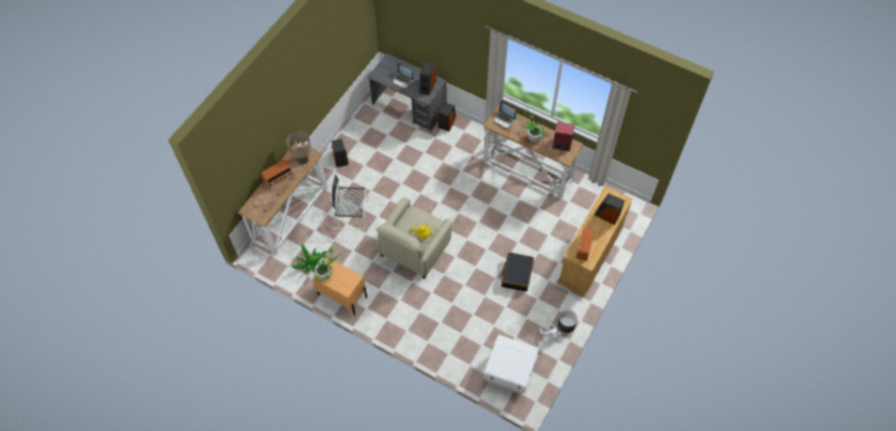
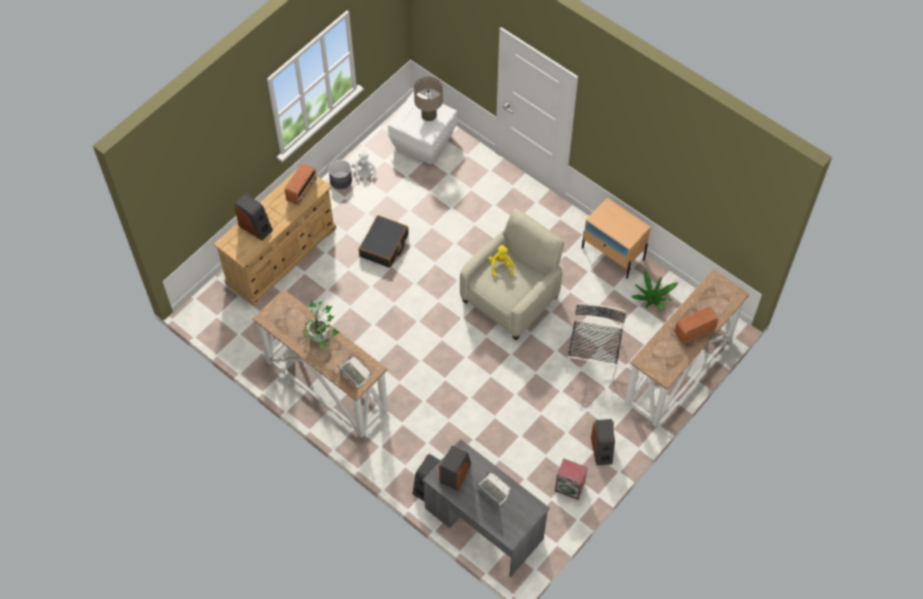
camera: 170 degrees left, 0 degrees up
beige table lamp [286,131,311,165] -> beige table lamp moved to [414,77,443,121]
potted plant [306,248,345,283] -> none
black chair [331,174,368,230] -> black chair turned 90 degrees counterclockwise [566,303,626,382]
speaker [552,121,575,152] -> speaker moved to [555,459,588,500]

